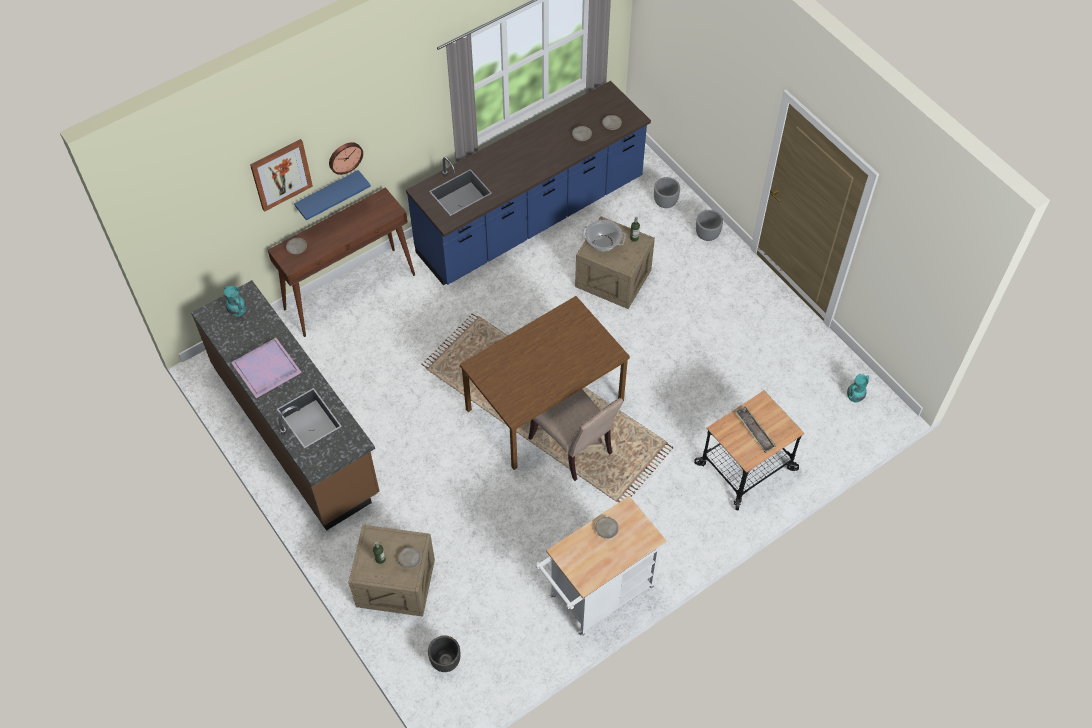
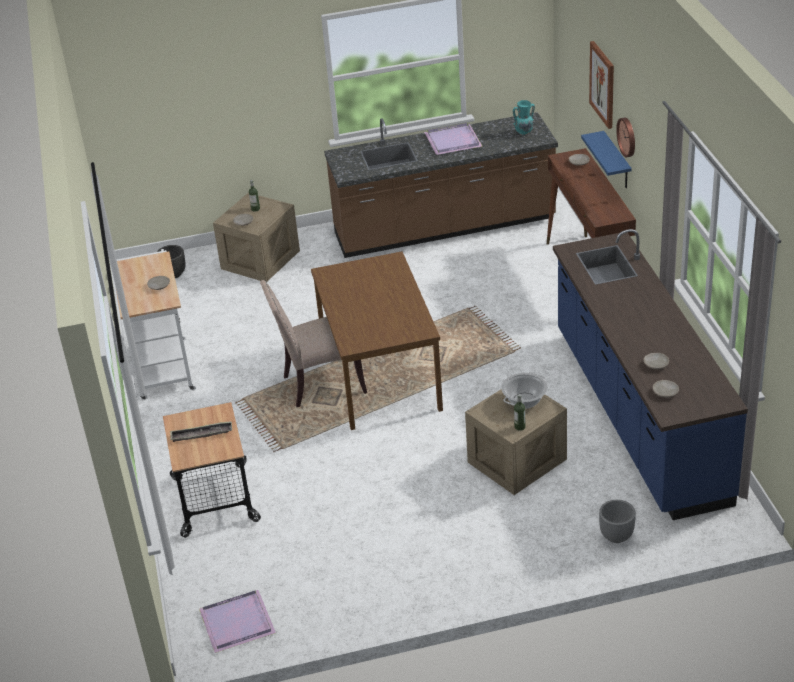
camera: 115 degrees right, 20 degrees down
grey planter [696,210,723,241] -> none
turquoise vase [847,374,869,402] -> purple tray [199,590,276,653]

